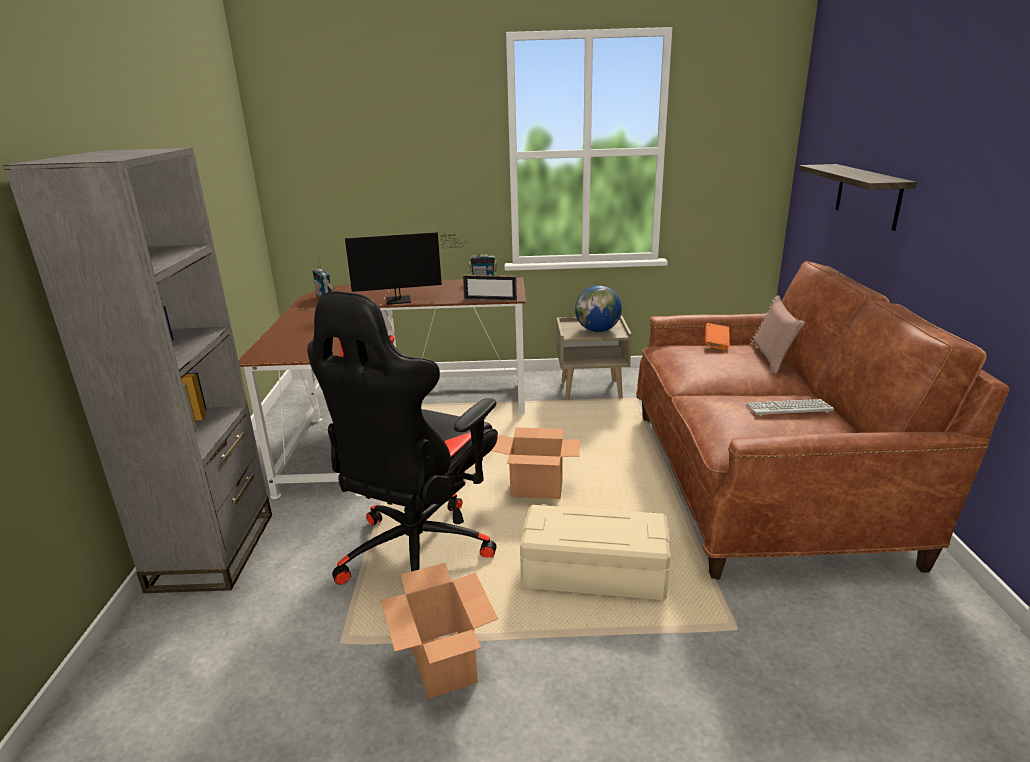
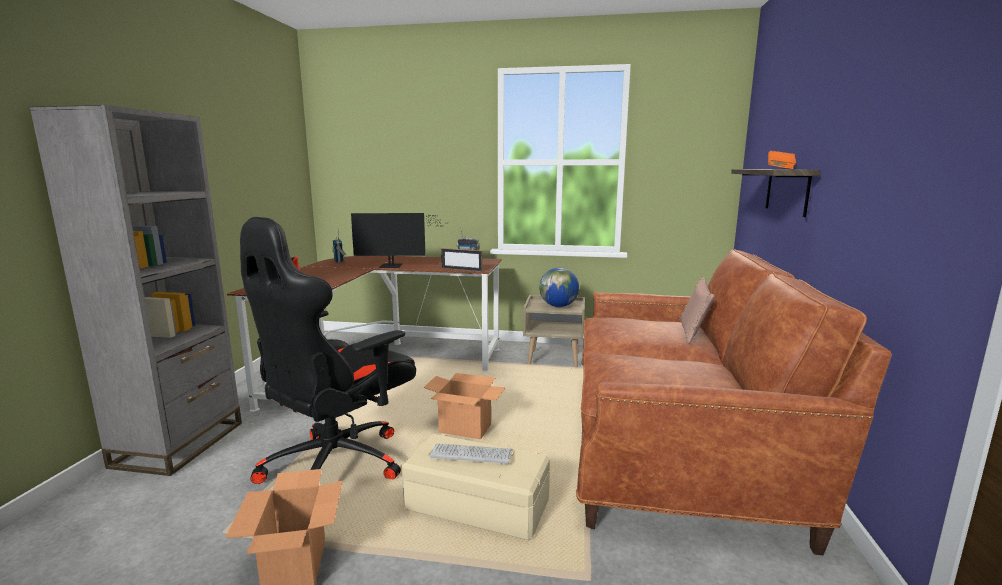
camera: 10 degrees right, 10 degrees down
orange book [705,323,730,350] -> orange book moved to [768,151,796,169]
keyboard [745,399,834,416] -> keyboard moved to [429,443,512,464]

